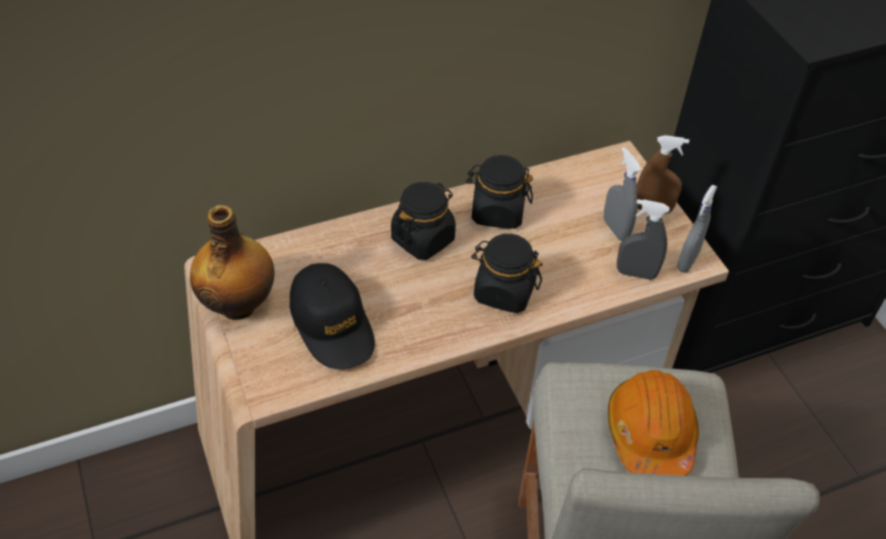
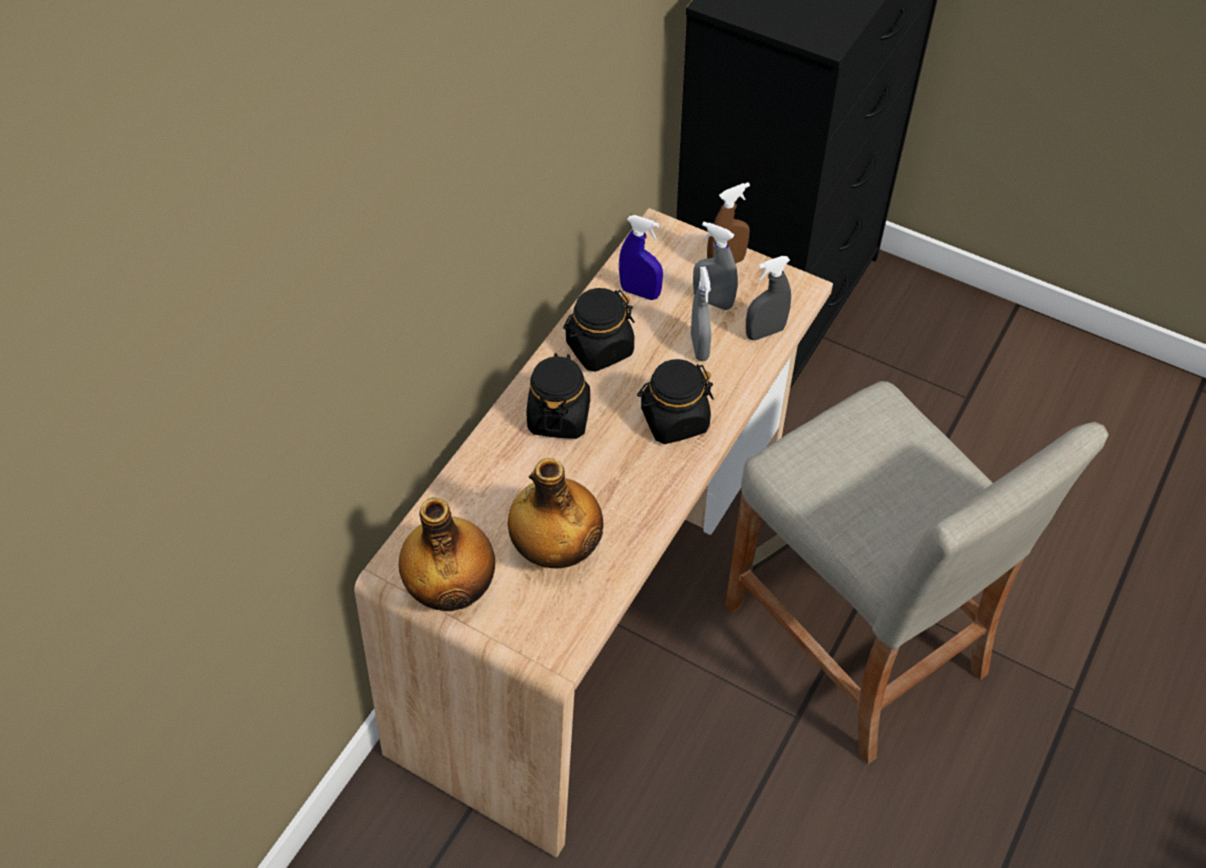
camera: 35 degrees left, 5 degrees up
black cap [290,263,375,369] -> bottle [508,458,603,568]
orange hard hat [608,370,699,476] -> none
grey spray bottle [677,184,718,273] -> grey spray bottle moved to [691,266,711,361]
none -> blue spray bottle [619,215,663,300]

